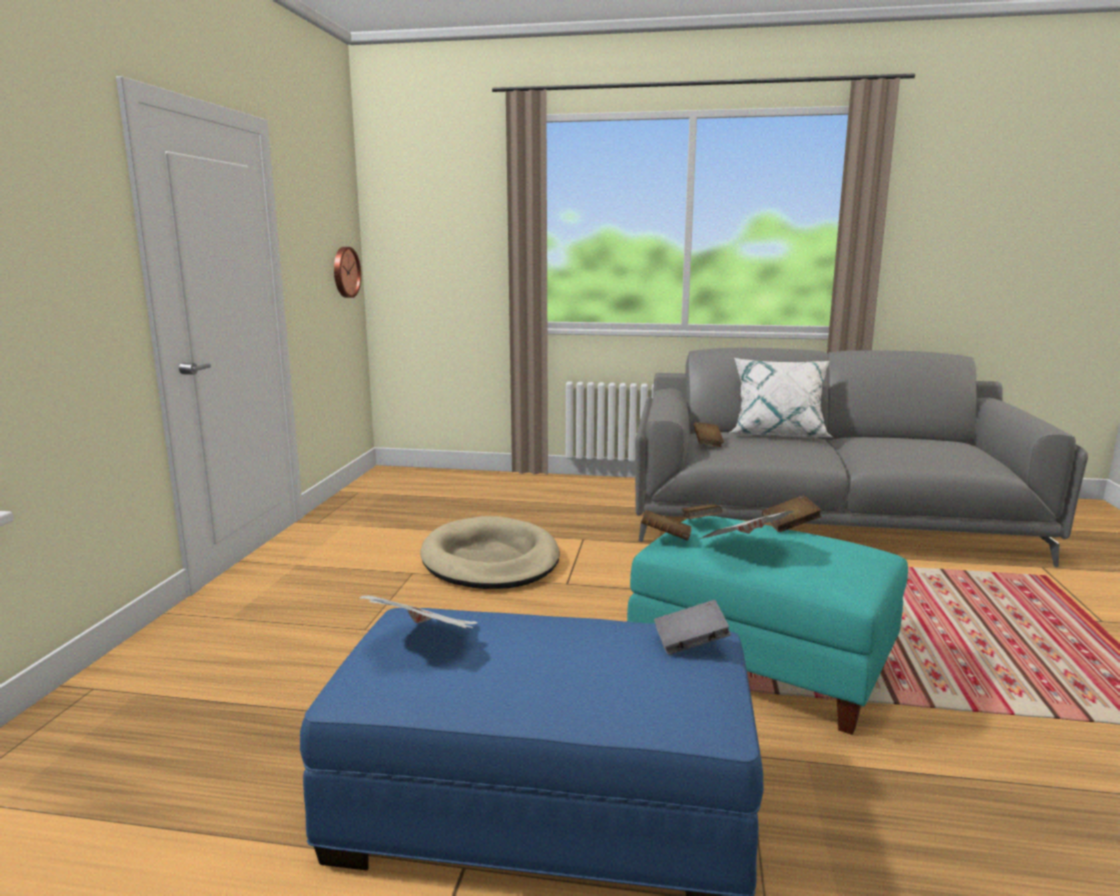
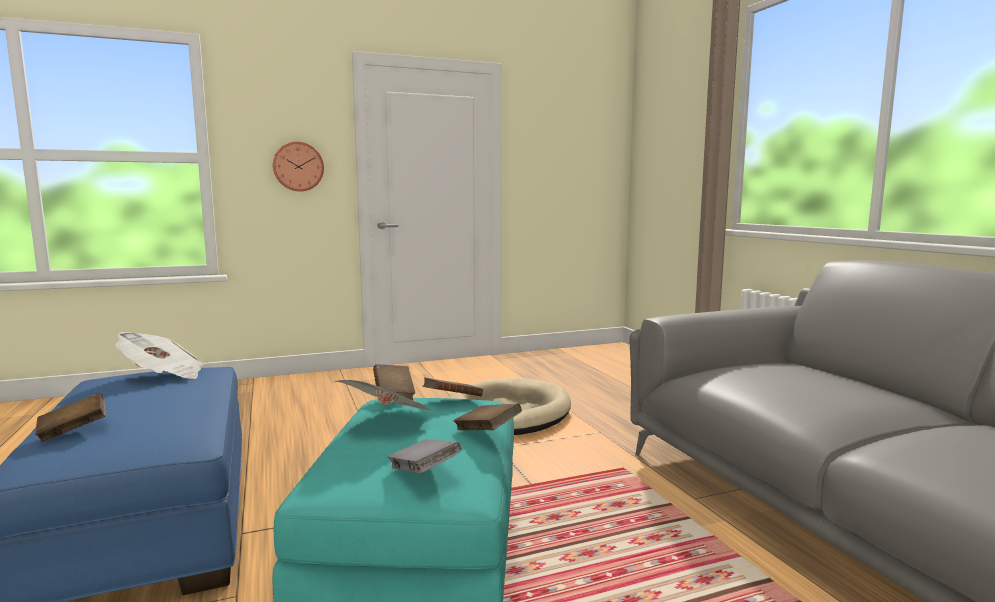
camera: 60 degrees right, 5 degrees down
wall clock [334,247,361,298] -> wall clock moved to [273,142,324,191]
grey book [654,600,731,655] -> grey book moved to [387,439,462,474]
brown book [694,422,724,447] -> brown book moved to [35,392,106,442]
white pillow [729,358,833,438] -> none

